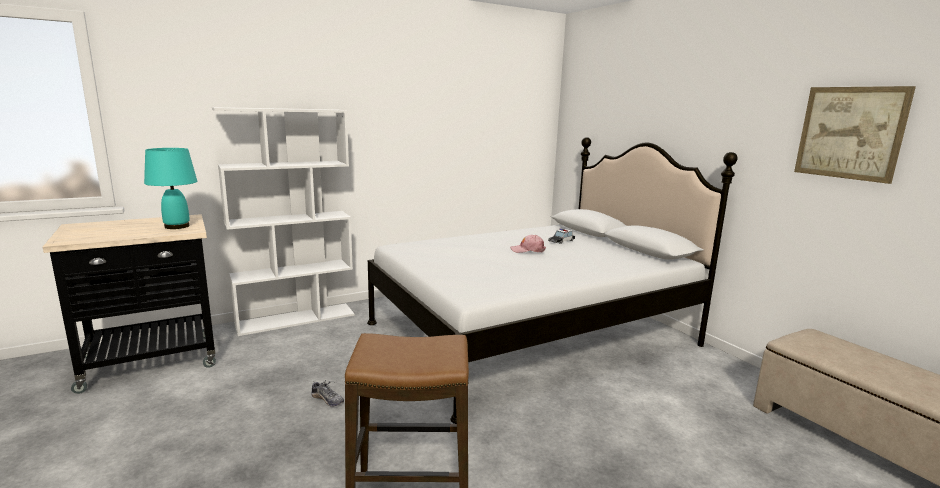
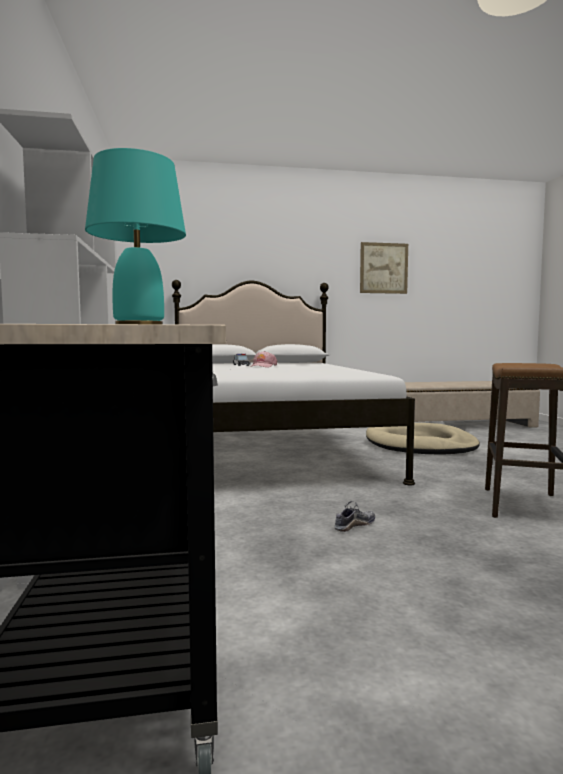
camera: 70 degrees left, 10 degrees down
none -> beige dog bed [366,423,480,455]

